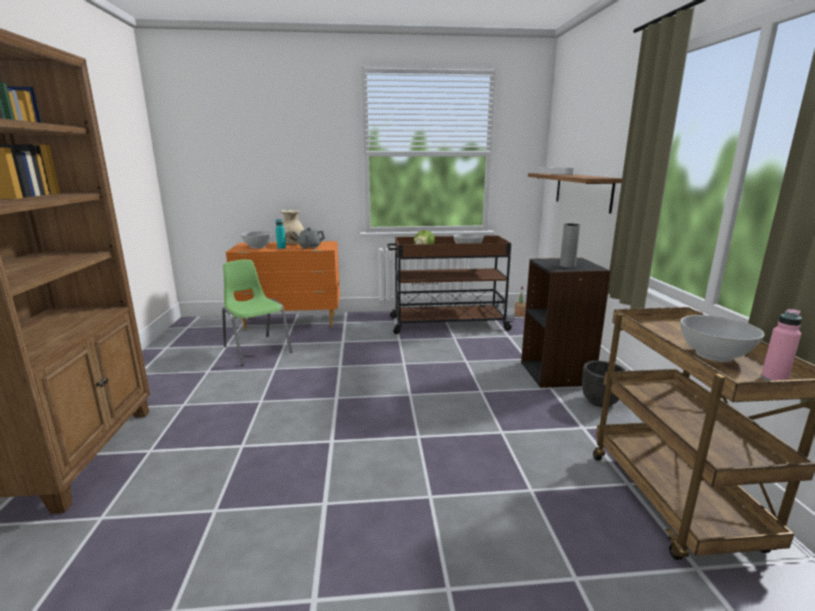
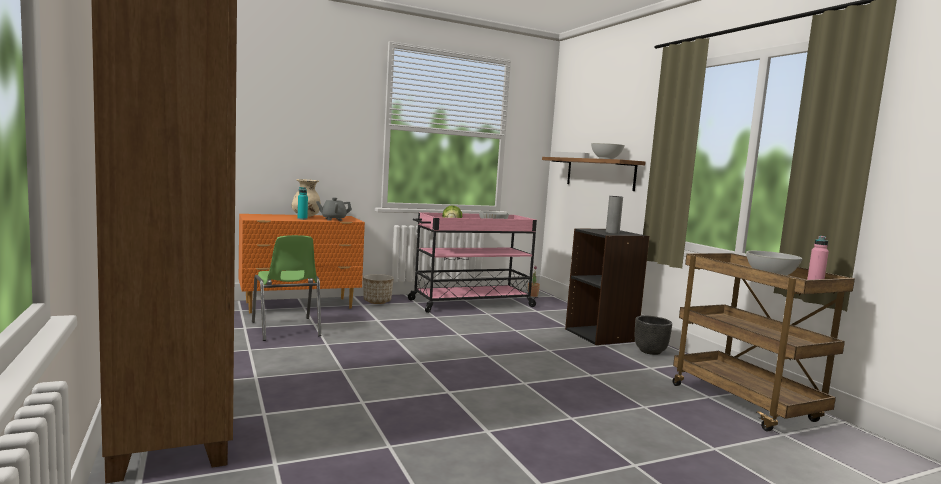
camera: 20 degrees left, 10 degrees down
green chair [222,260,292,366] -> green chair turned 150 degrees counterclockwise [252,235,321,341]
white bowl [241,231,273,249] -> white bowl moved to [591,143,625,159]
brown cart [387,235,514,334] -> pink cart [408,212,538,313]
none -> planter [363,274,394,304]

